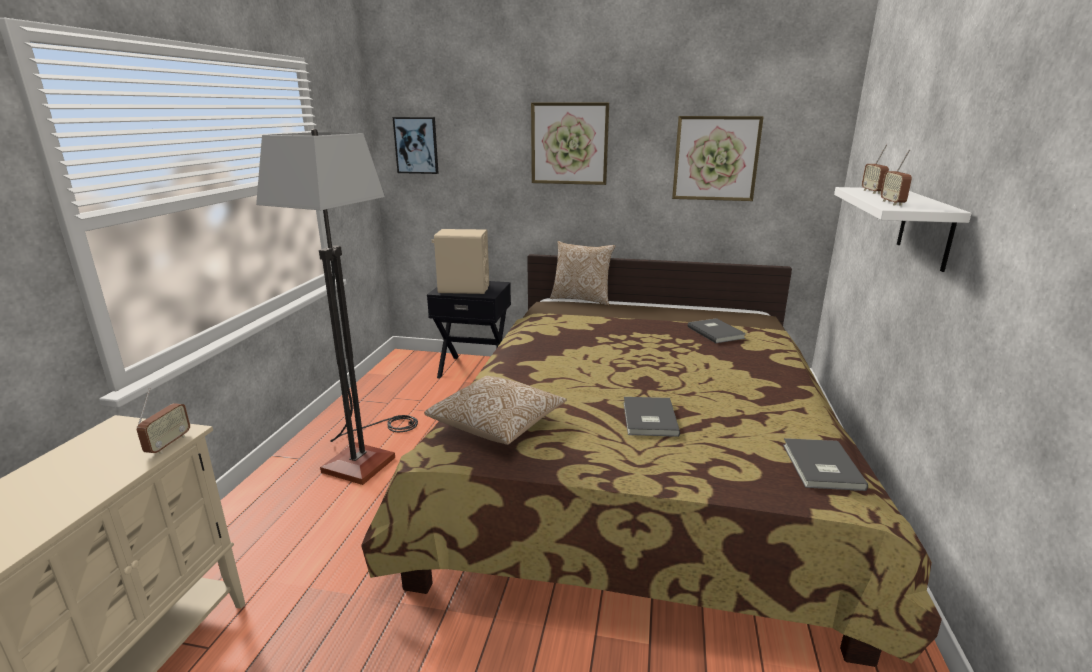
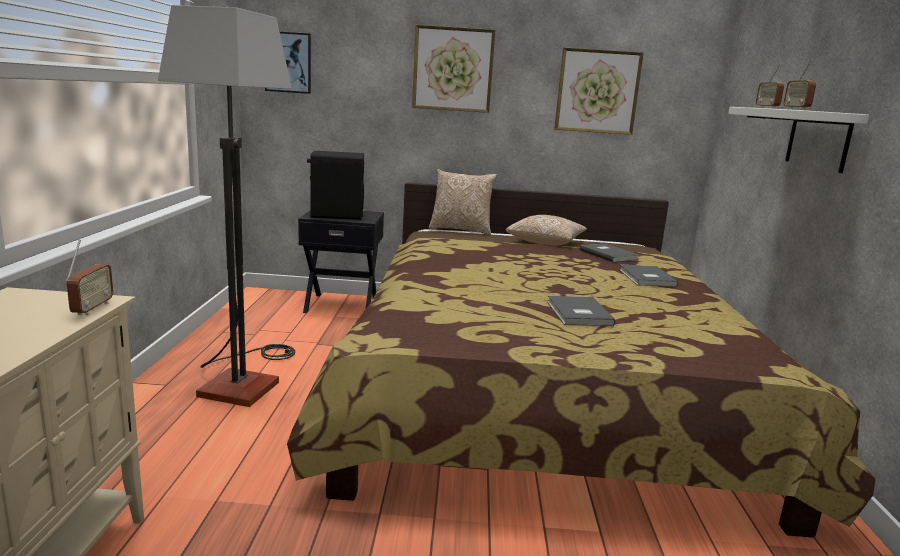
camera: 10 degrees left, 5 degrees down
pillow [424,376,567,445] -> pillow moved to [506,215,587,245]
beige speaker [432,229,489,294] -> black speaker [307,151,364,220]
grey book [783,438,868,491] -> grey book moved to [619,264,678,287]

